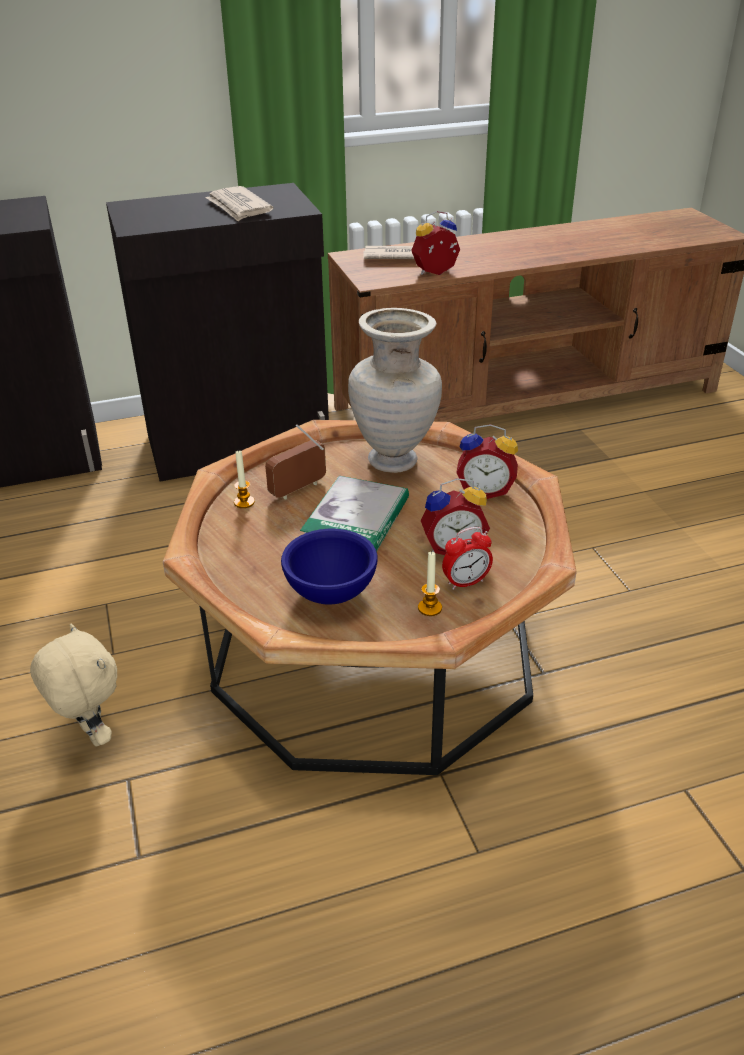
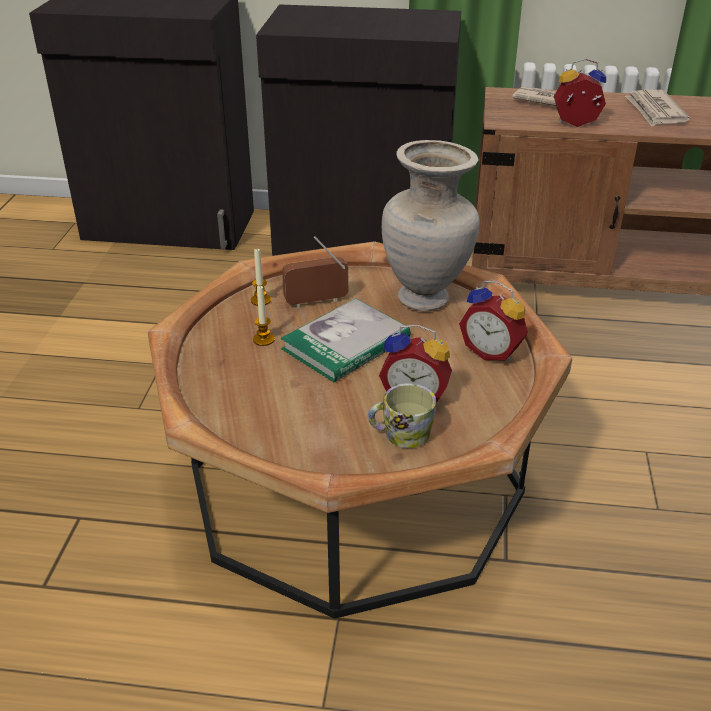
camera: 25 degrees right, 0 degrees up
beige plush toy [30,623,117,747] -> none
newspaper [205,186,273,221] -> newspaper moved to [625,90,690,127]
blue bowl [281,529,378,604] -> none
candle [418,552,442,616] -> candle moved to [253,286,275,346]
alarm clock [442,527,493,590] -> mug [368,383,436,448]

